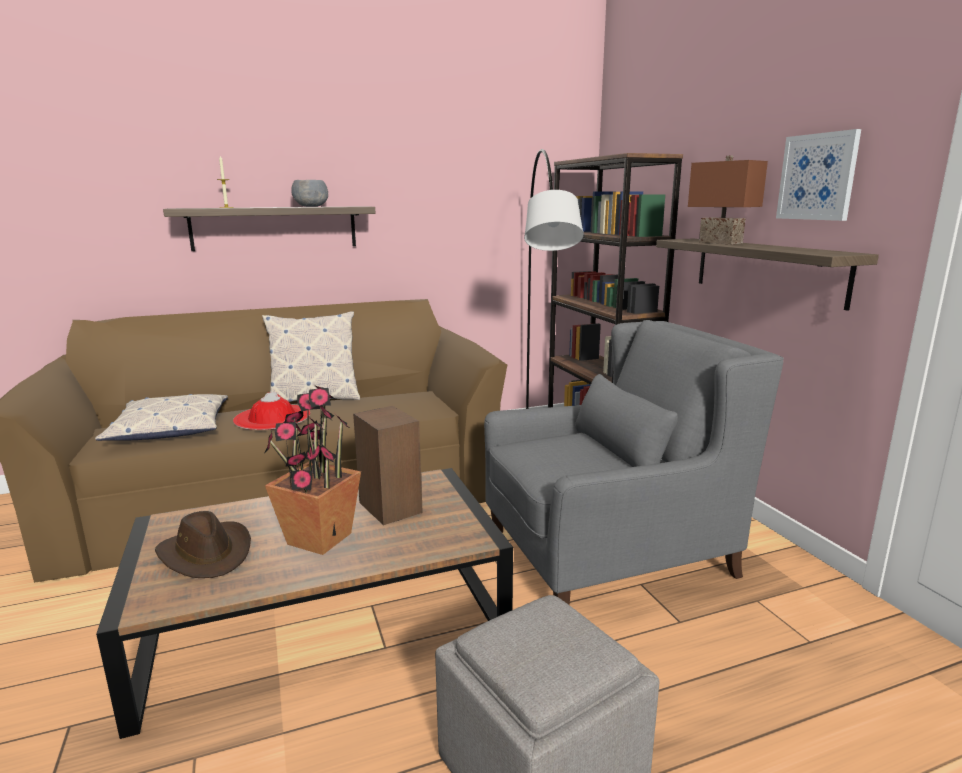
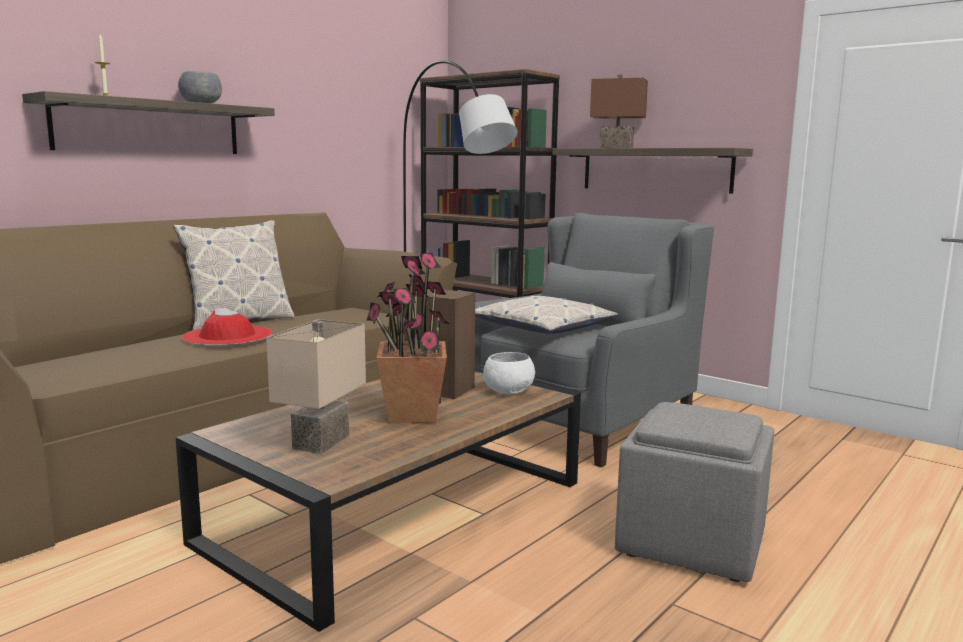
camera: 30 degrees left, 5 degrees down
pillow [95,394,228,441] -> pillow moved to [475,295,618,334]
brown hat [155,511,251,578] -> beige table lamp [266,319,366,454]
picture [776,129,861,221] -> none
none -> white bowl [483,352,535,394]

